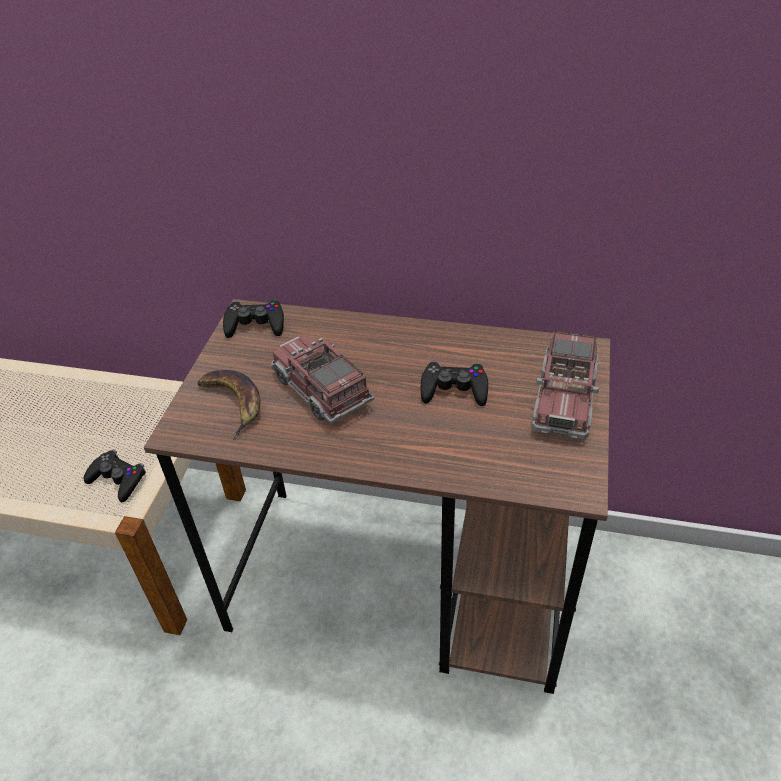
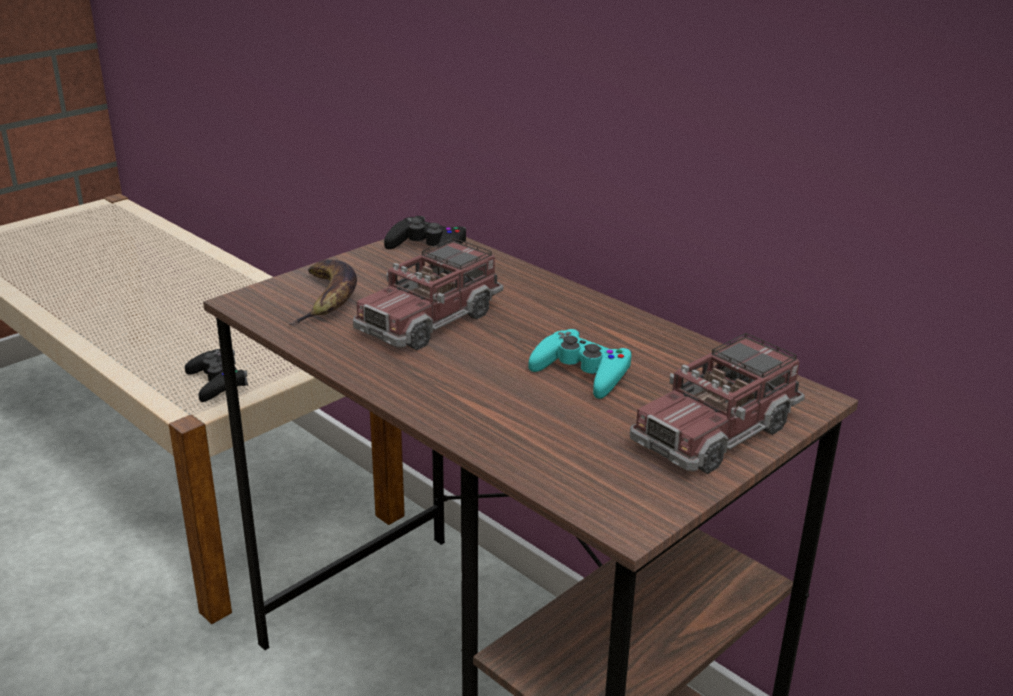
camera: 30 degrees right, 15 degrees down
toy truck [271,334,374,423] -> toy truck turned 135 degrees counterclockwise [353,238,504,350]
black game controller [421,361,488,406] -> turquoise game controller [528,329,632,399]

